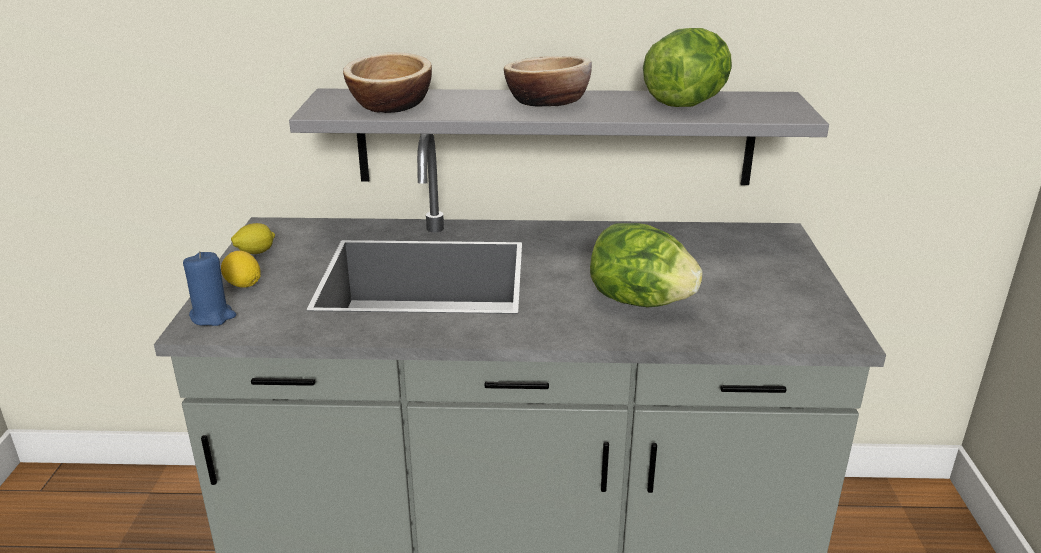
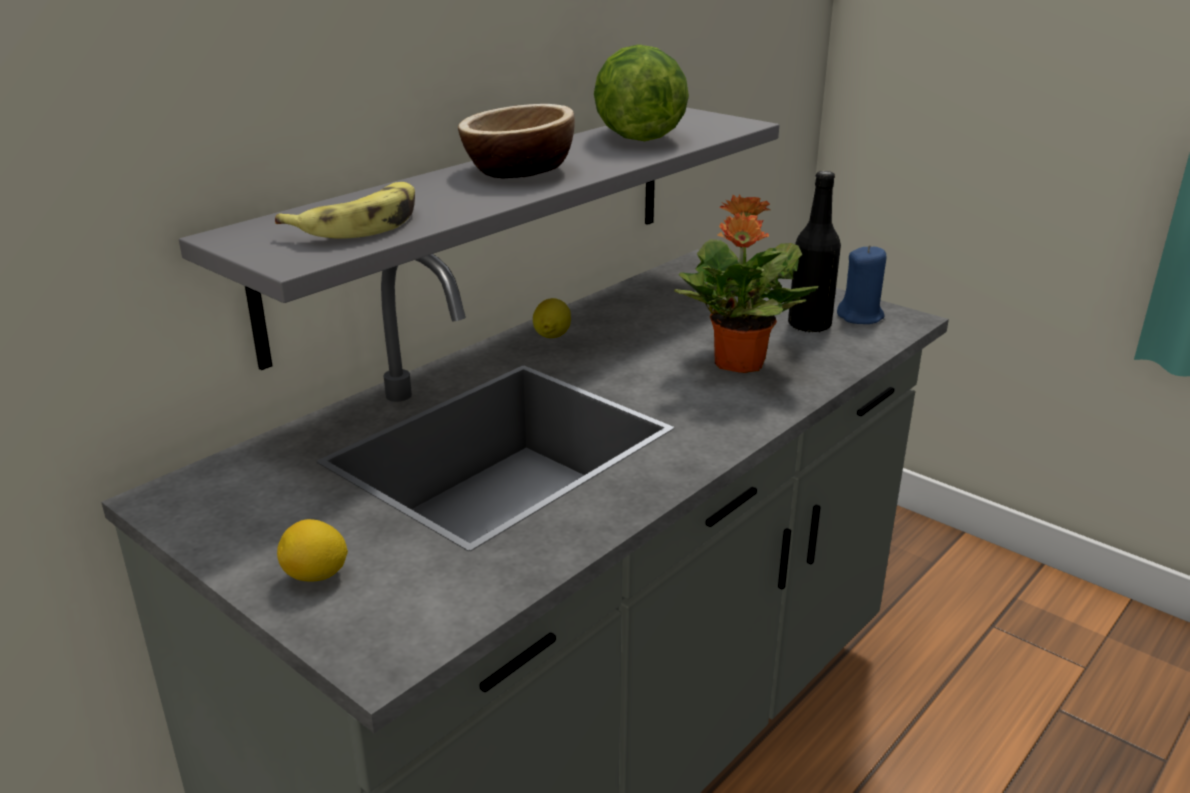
camera: 50 degrees left, 0 degrees up
blue candle [183,251,236,326] -> blue candle moved to [837,245,886,324]
lemon [231,223,275,254] -> lemon moved to [532,298,571,338]
bowl [343,52,432,113] -> banana [275,182,415,239]
lettuce [590,223,703,307] -> potted plant [674,195,818,373]
none -> black bottle [788,171,841,332]

